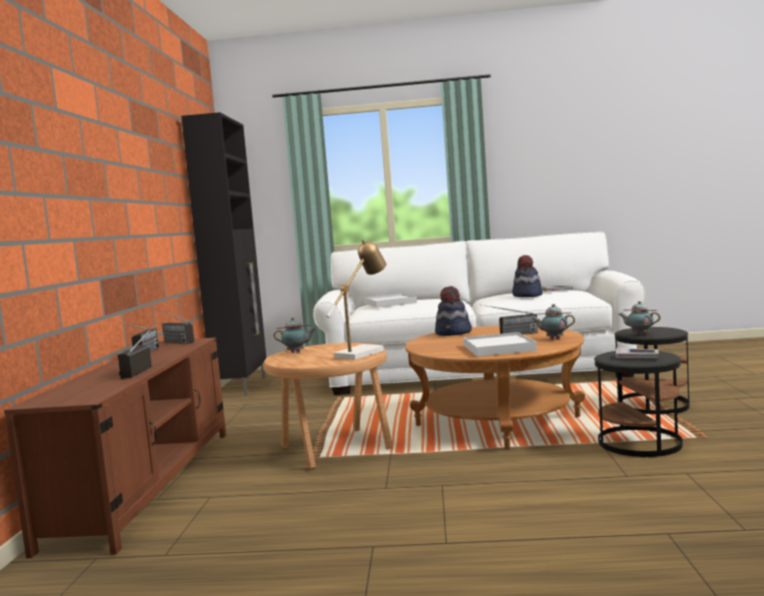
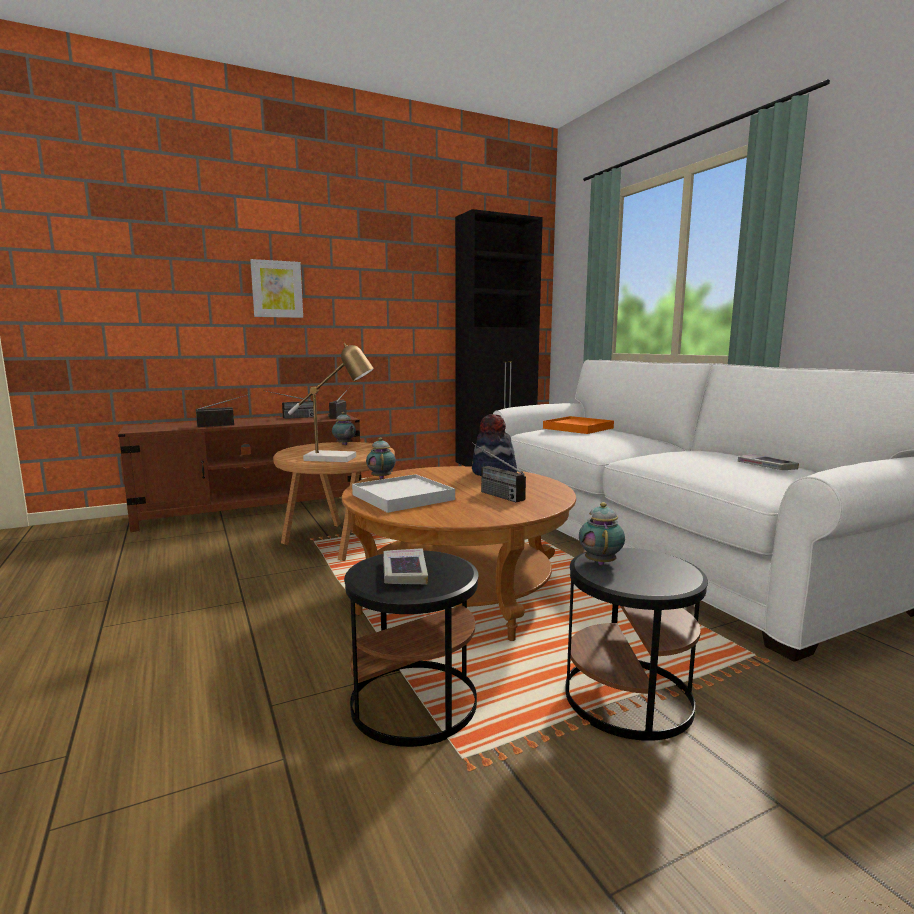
camera: 60 degrees right, 5 degrees up
white tray [364,293,417,308] -> orange tray [543,416,614,434]
hat [512,255,542,297] -> none
teapot [532,304,575,339] -> teapot moved to [366,438,396,479]
none -> picture [250,259,303,318]

